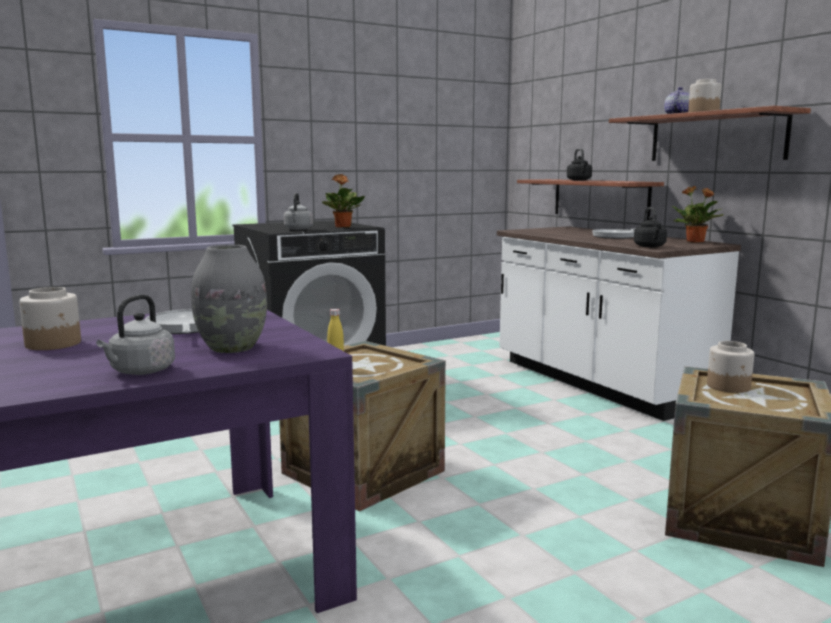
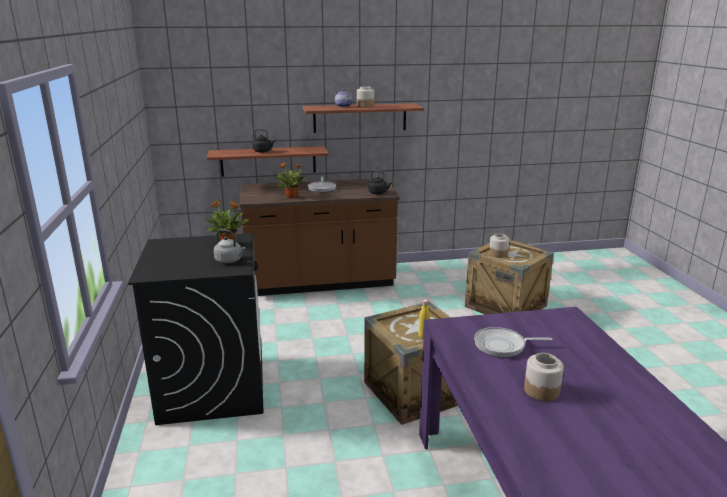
camera: 70 degrees left, 10 degrees up
grey kettle [96,294,175,375] -> none
grey vase [191,245,267,353] -> none
white counter [497,226,741,421] -> brown counter [240,178,400,296]
potted plant [672,186,724,243] -> potted plant moved to [277,162,306,198]

